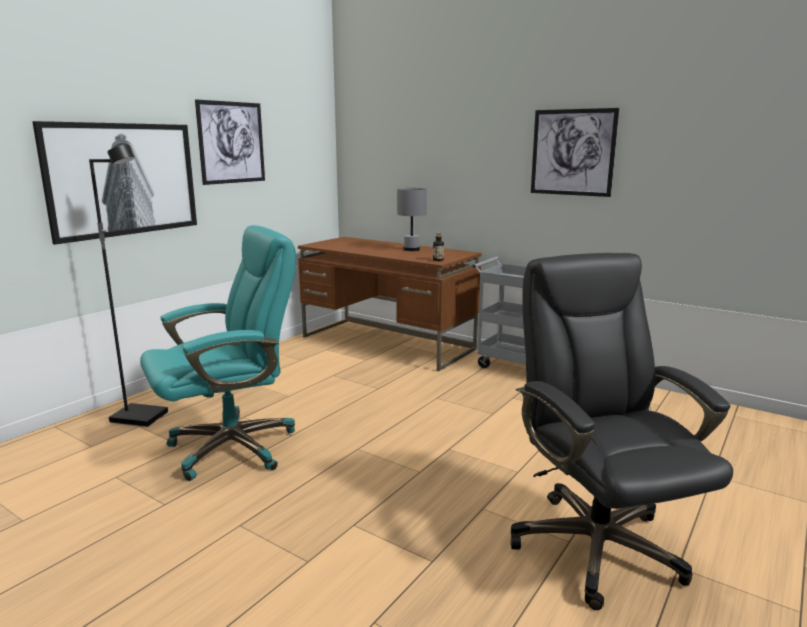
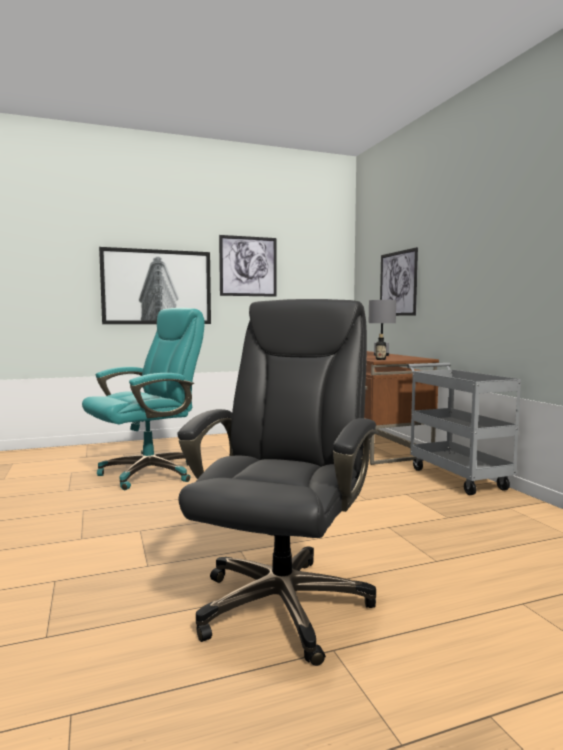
camera: 35 degrees right, 10 degrees down
black floor lamp [89,145,168,427] -> none
turquoise office chair [140,225,296,481] -> turquoise office chair turned 45 degrees counterclockwise [82,308,204,490]
picture [531,108,619,197] -> picture moved to [380,247,418,316]

